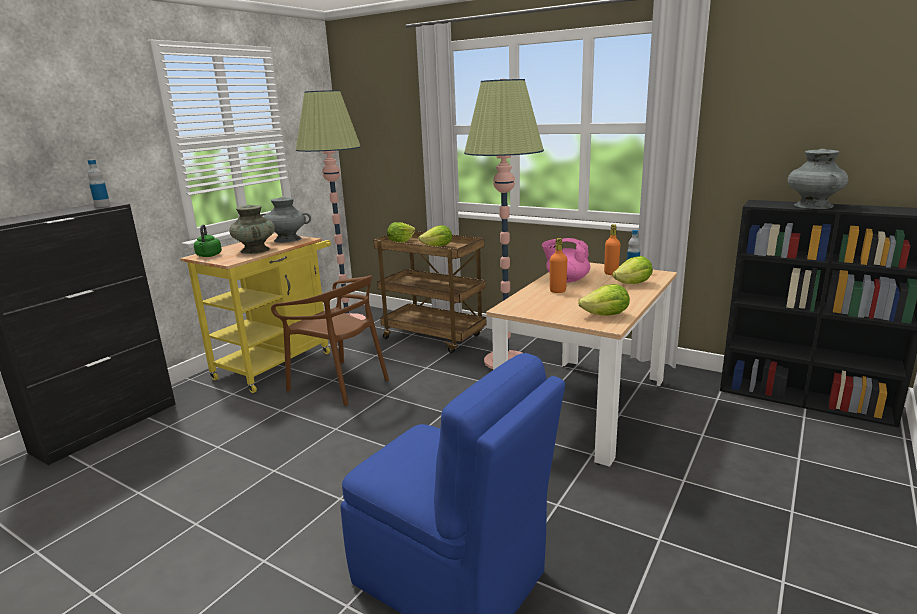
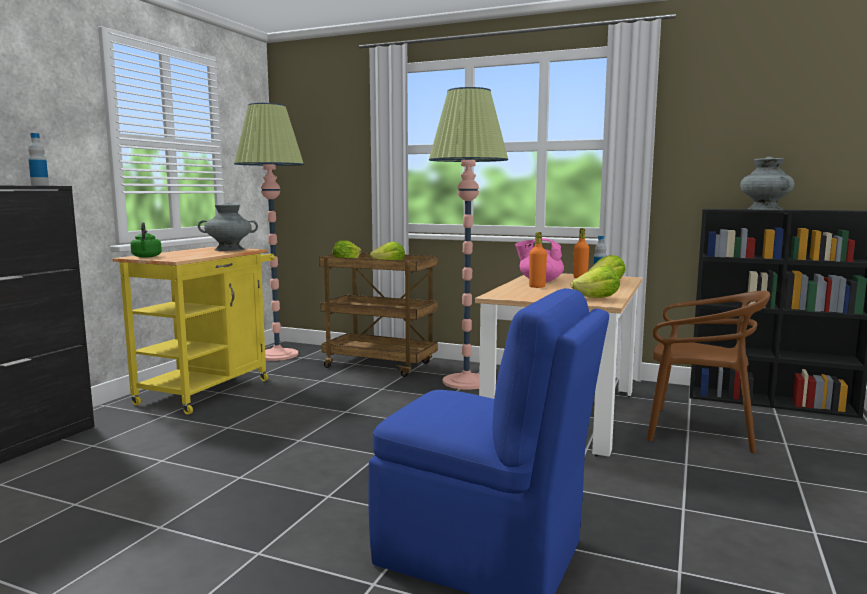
camera: 10 degrees left, 10 degrees down
turquoise vase [229,205,275,254] -> none
brown chair [271,275,389,406] -> brown chair moved to [646,291,770,453]

